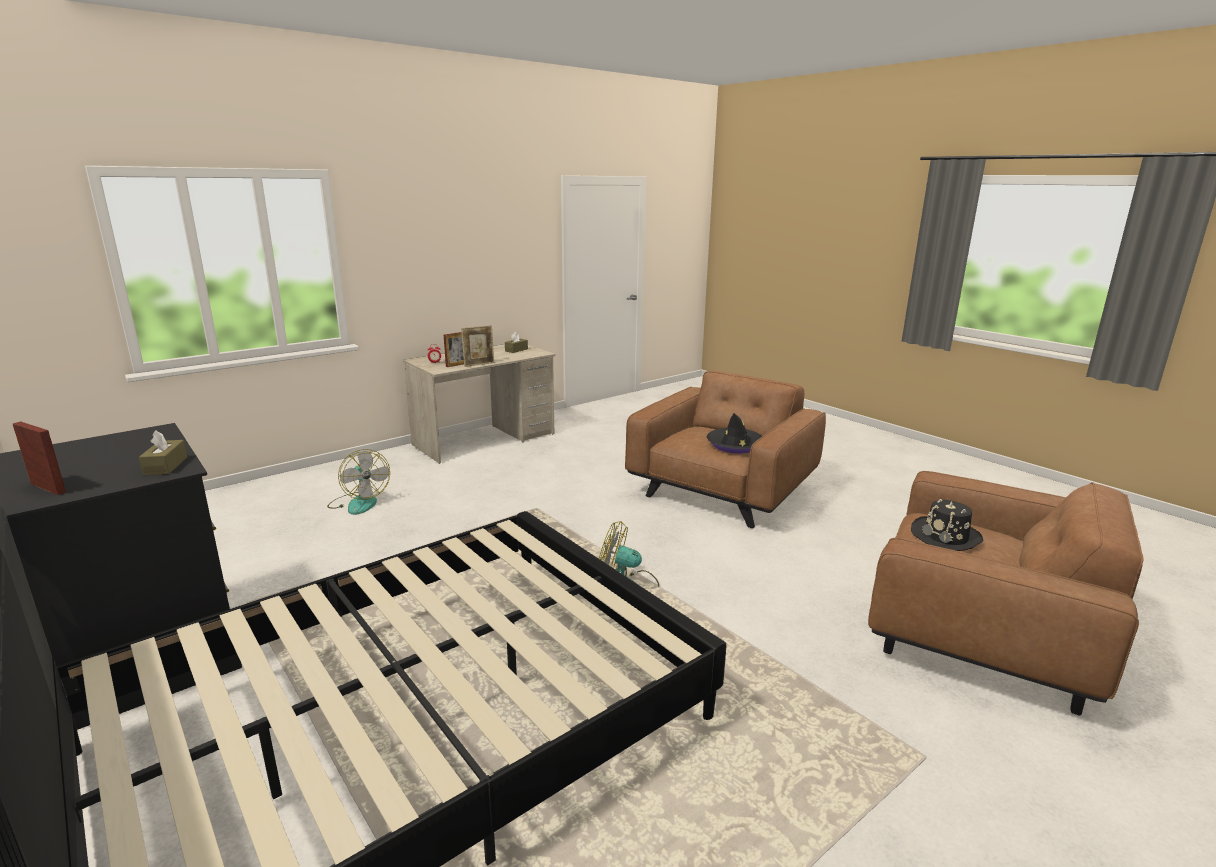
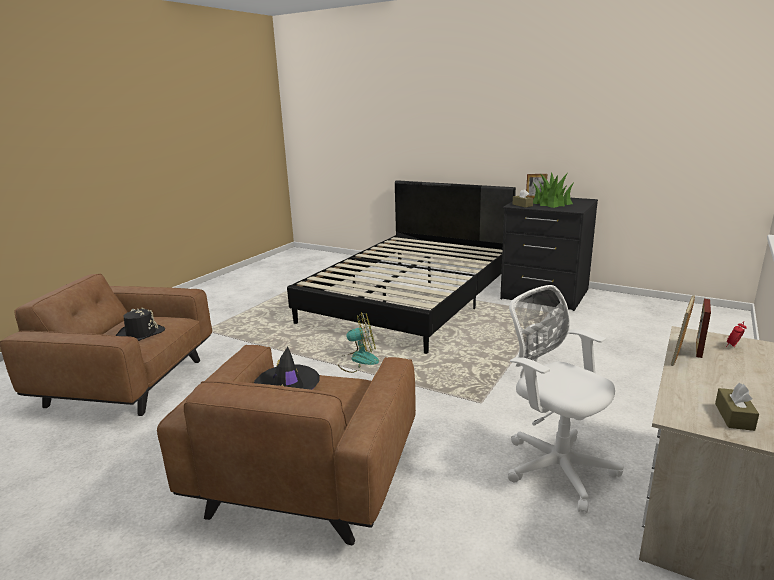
camera: 160 degrees right, 0 degrees up
fan [327,449,390,515] -> none
none -> white office chair [508,285,624,514]
none -> potted plant [533,172,573,208]

